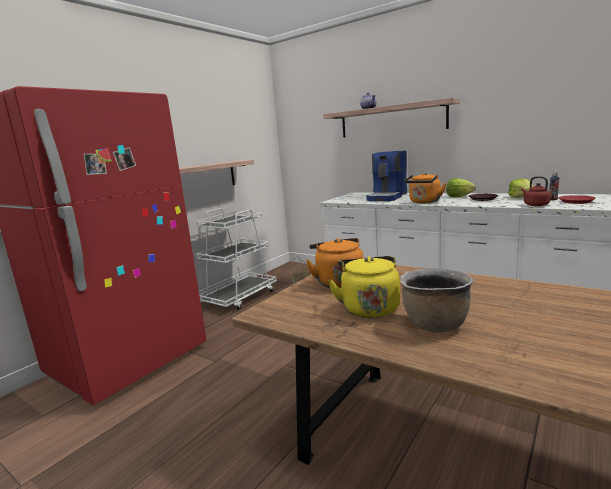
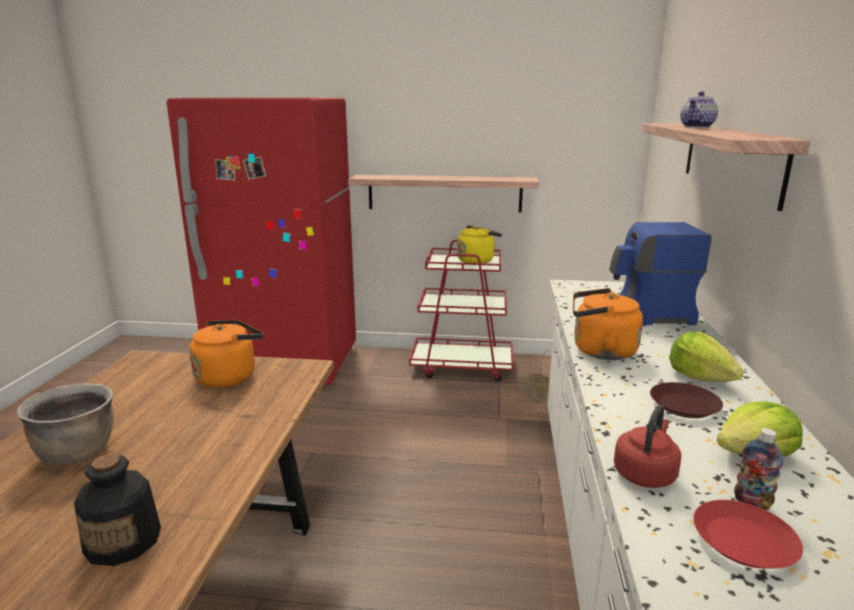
camera: 60 degrees right, 5 degrees up
white cart [196,208,277,310] -> red cart [409,240,514,382]
yellow kettle [328,256,400,318] -> yellow kettle moved to [457,226,502,263]
none -> bottle [74,454,161,566]

